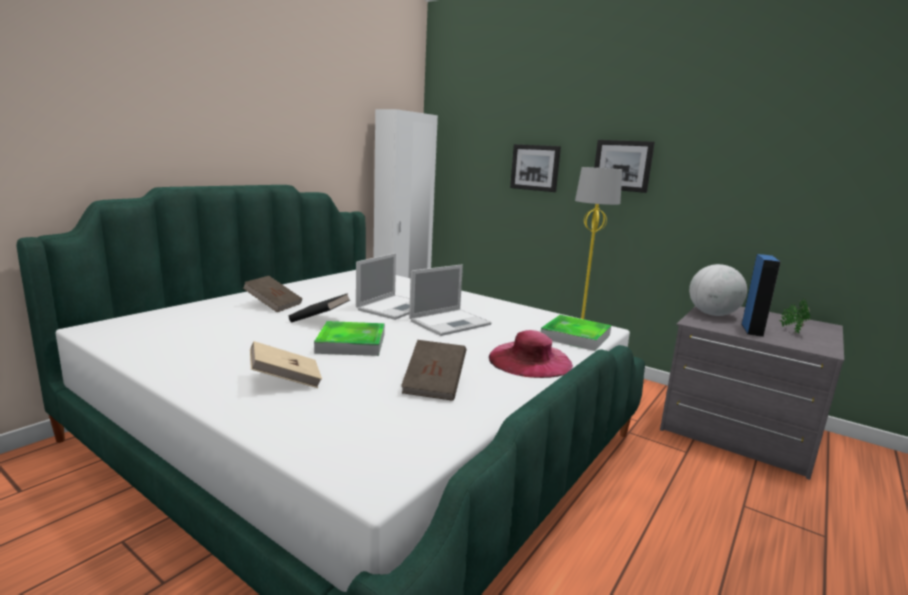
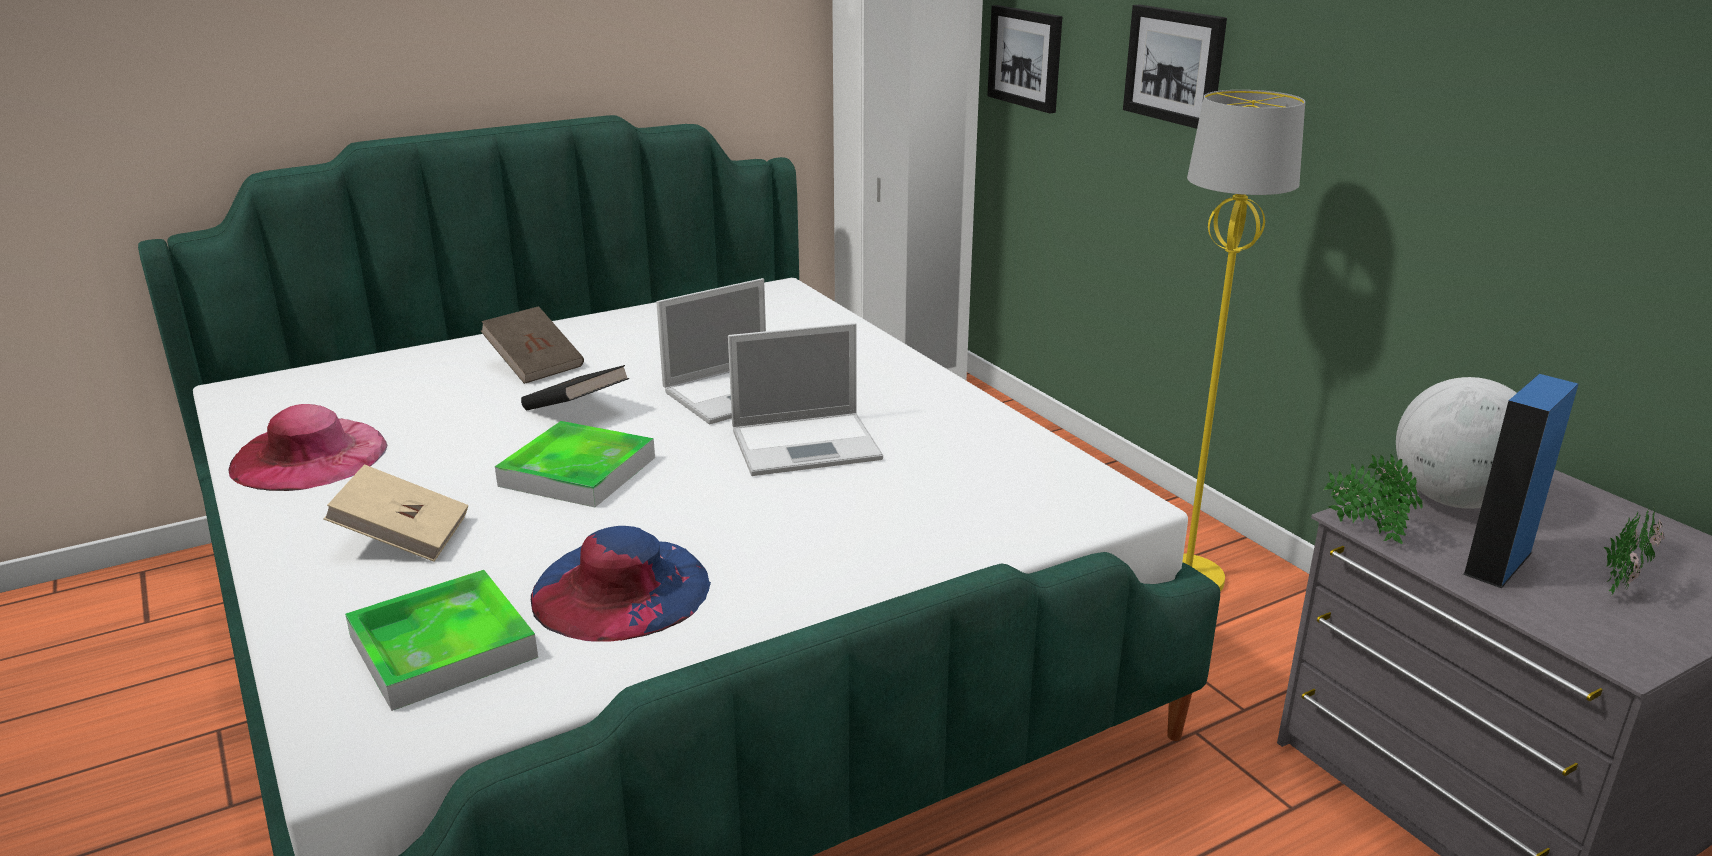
camera: 25 degrees right, 10 degrees up
brown book [401,340,466,401] -> blue hat [531,526,711,642]
pink hat [489,330,573,378] -> pink hat moved to [228,404,387,491]
tray [541,315,611,351] -> tray moved to [345,570,538,711]
picture [594,140,655,193] -> picture moved to [987,5,1062,114]
none -> potted plant [1324,454,1423,544]

